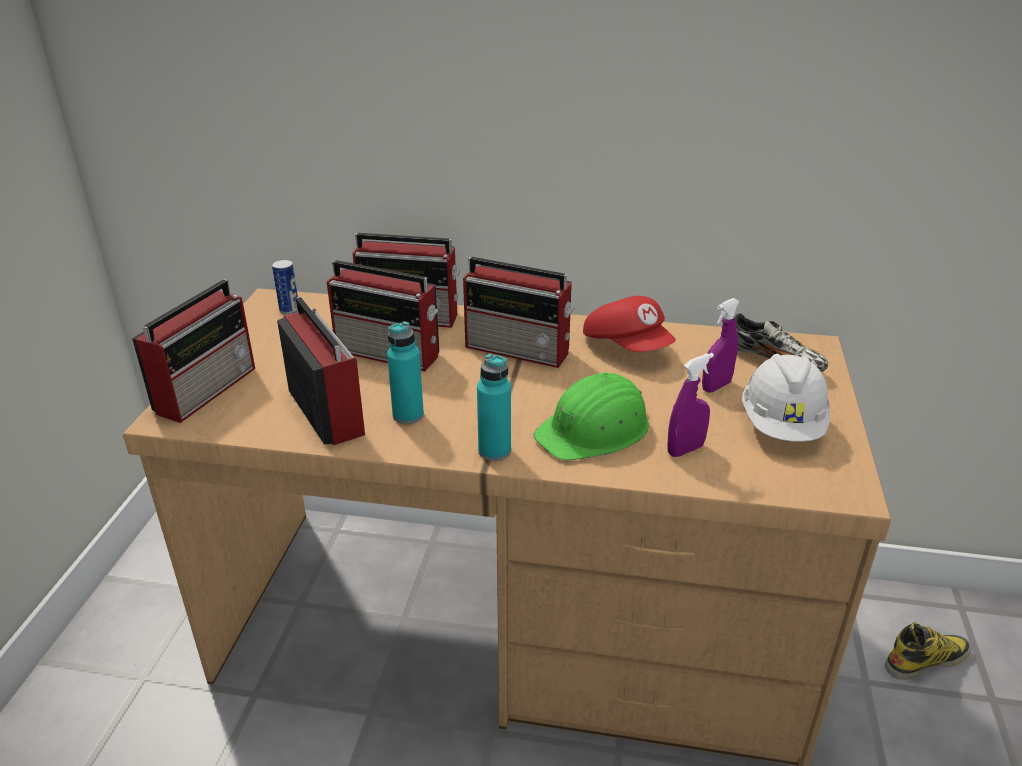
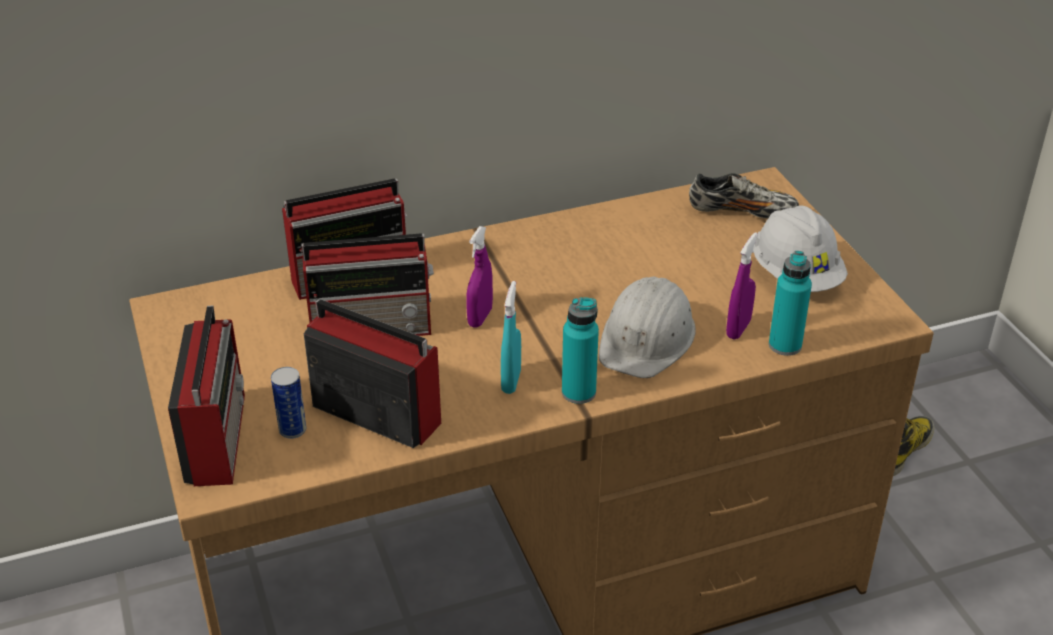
camera: 30 degrees left, 5 degrees up
can [272,259,298,315] -> can moved to [271,367,306,439]
turquoise bottle [387,321,424,424] -> turquoise bottle moved to [769,251,812,356]
radio [463,257,574,368] -> none
green hard hat [533,373,649,461] -> white hard hat [599,277,696,378]
red cap [583,296,676,352] -> none
purple spray bottle [702,298,740,393] -> purple spray bottle moved to [466,226,493,327]
none -> turquoise spray bottle [501,281,521,394]

